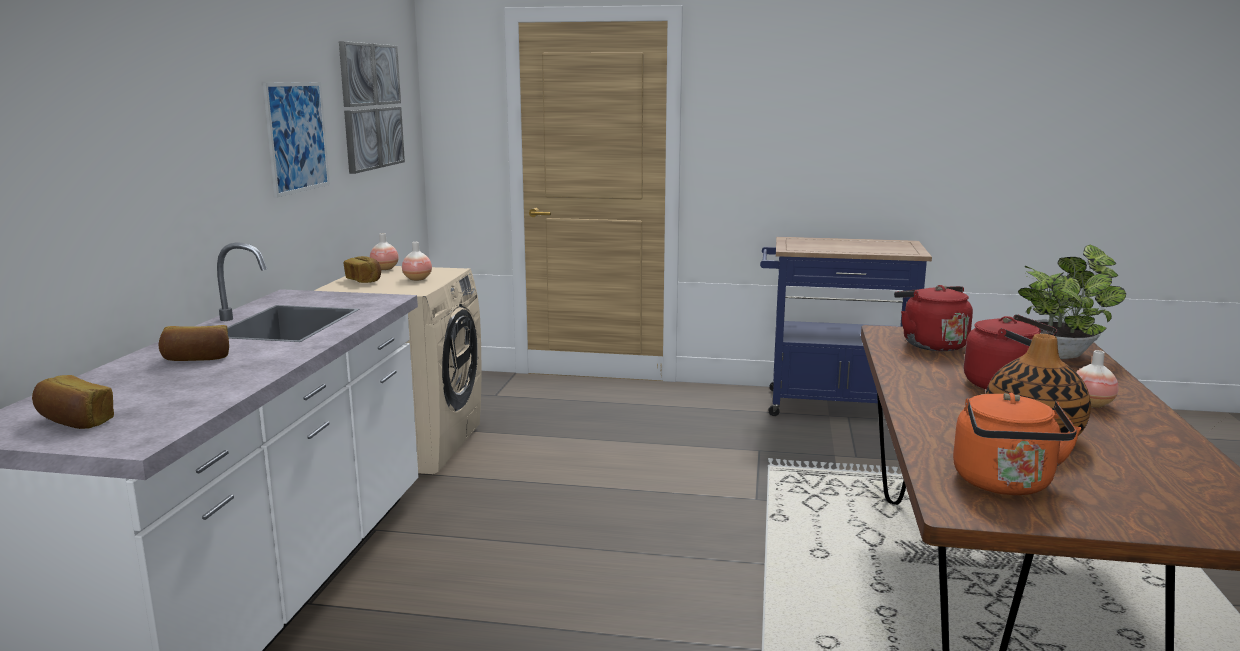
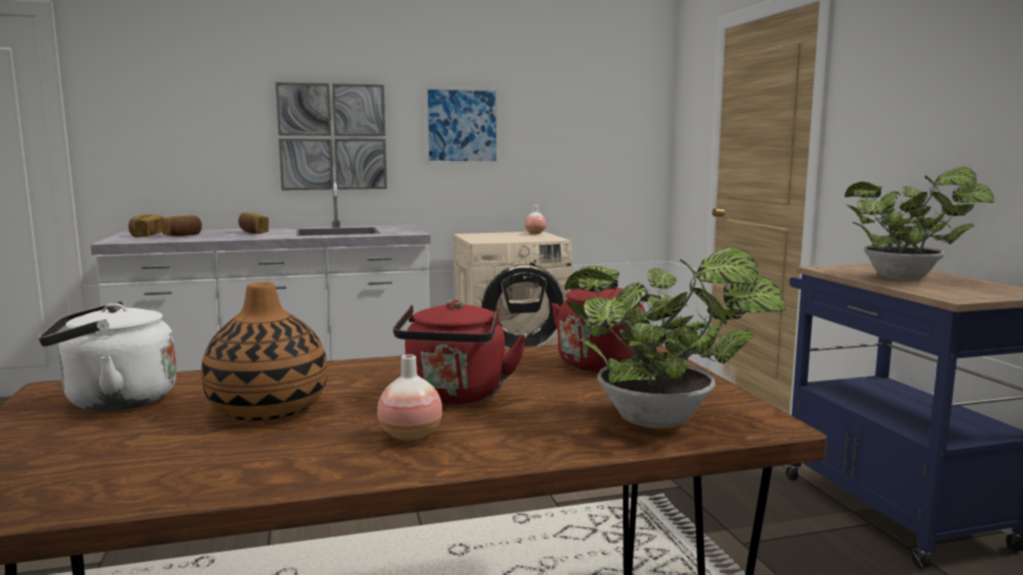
camera: 65 degrees right, 5 degrees down
picture [339,41,405,174] -> picture moved to [275,82,387,190]
bread [344,256,381,283] -> bread moved to [161,215,202,236]
vase [402,242,432,281] -> none
orange kettle [953,393,1081,495] -> white kettle [39,301,177,411]
none -> potted plant [845,167,994,280]

